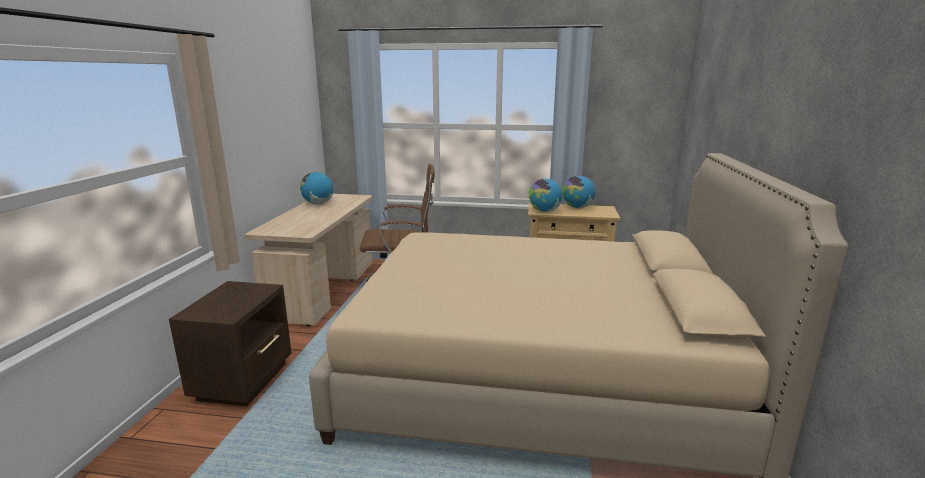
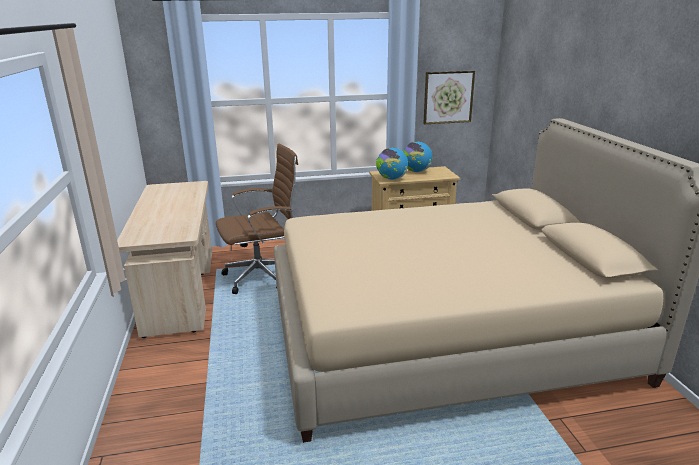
camera: 20 degrees left, 5 degrees up
brown nightstand [169,281,291,406] -> none
globe [300,172,333,205] -> none
none -> picture [423,71,475,124]

